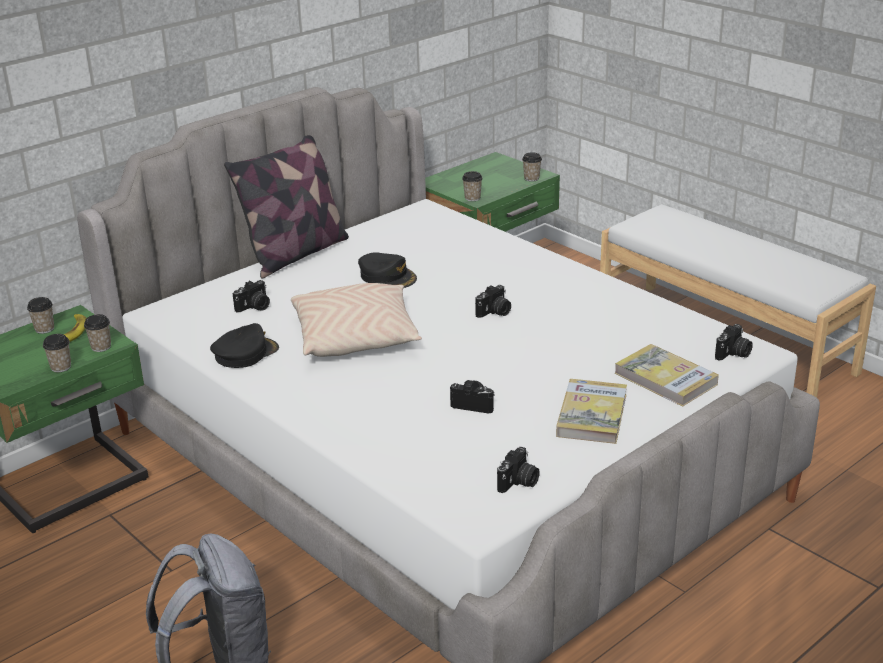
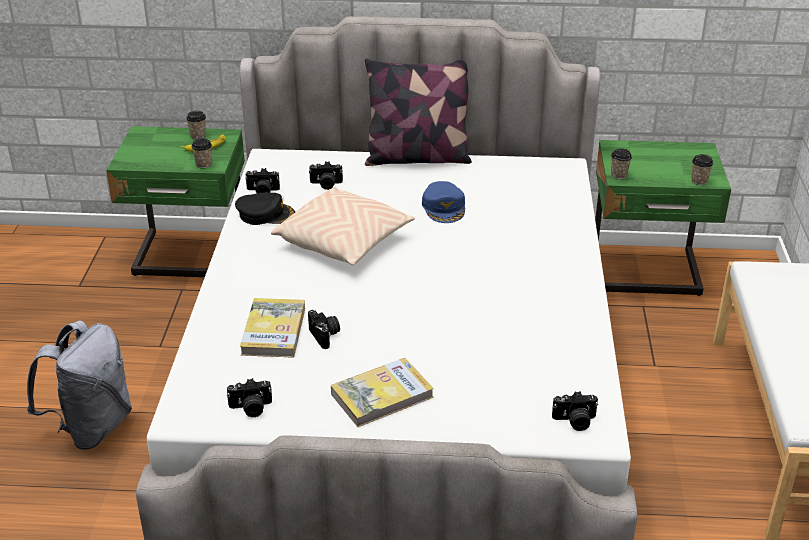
camera: 45 degrees right, 5 degrees up
cup [43,334,71,372] -> none
black cap [358,252,417,288] -> blue cap [422,181,465,223]
camera [475,285,511,318] -> camera moved to [245,168,280,193]
book [615,344,719,407] -> book moved to [240,298,305,358]

